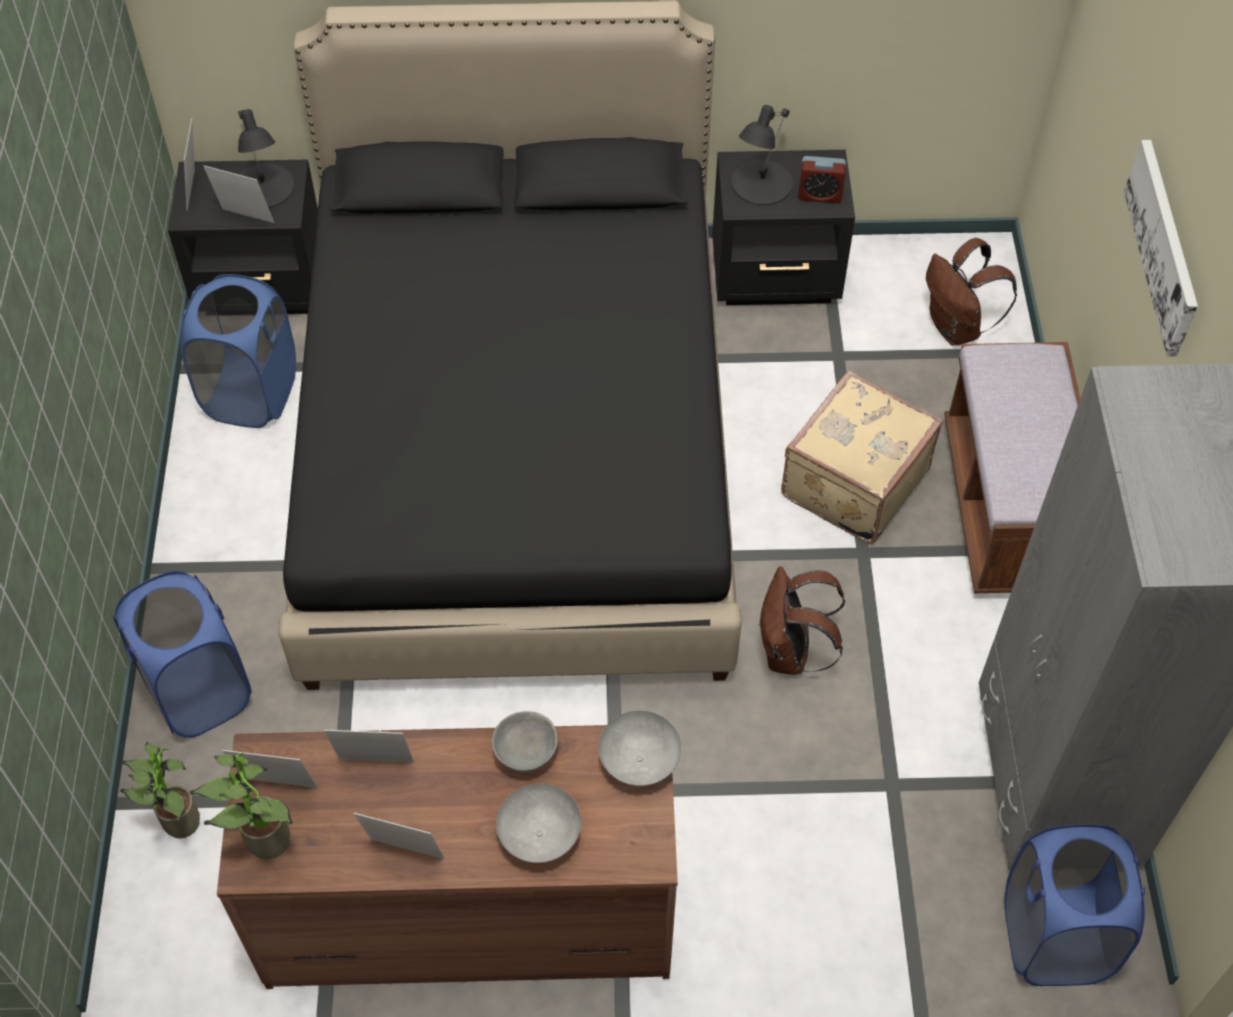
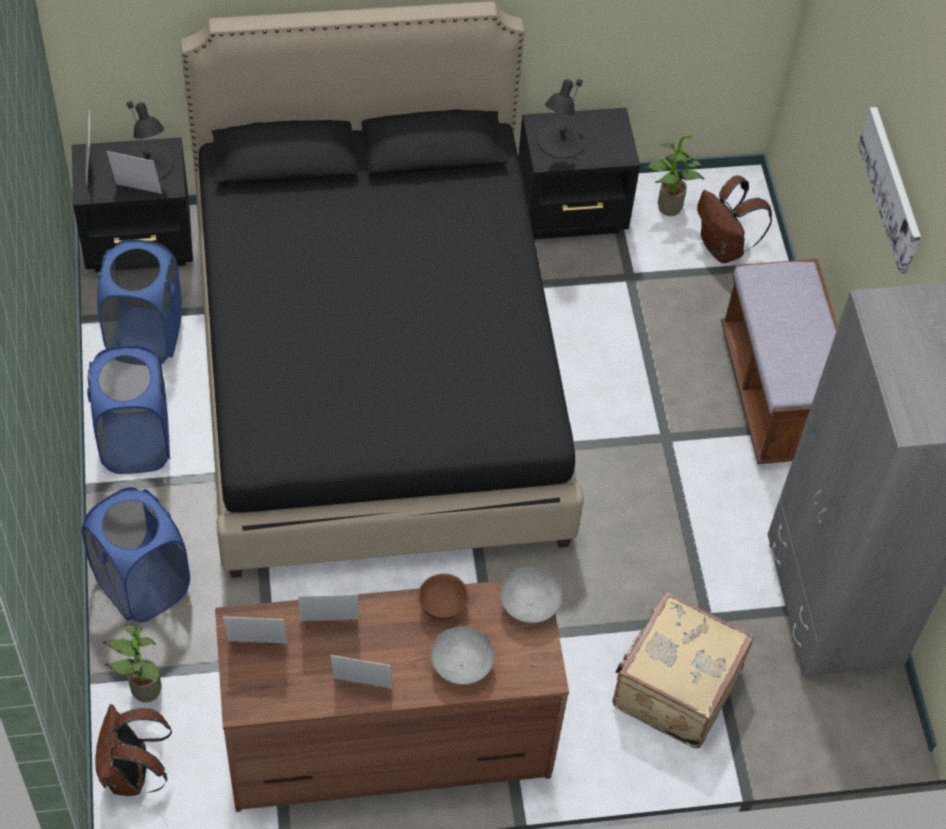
camera: 10 degrees left, 0 degrees up
potted plant [190,752,293,859] -> potted plant moved to [645,135,705,216]
grey bowl [492,711,558,773] -> brown bowl [418,574,469,620]
brown backpack [758,566,845,675] -> brown backpack moved to [95,704,172,796]
beige suitcase [781,370,943,544] -> beige suitcase moved to [612,591,754,749]
alarm clock [798,156,846,203] -> none
blue laundry basket [1004,824,1145,986] -> blue laundry basket moved to [87,346,170,474]

